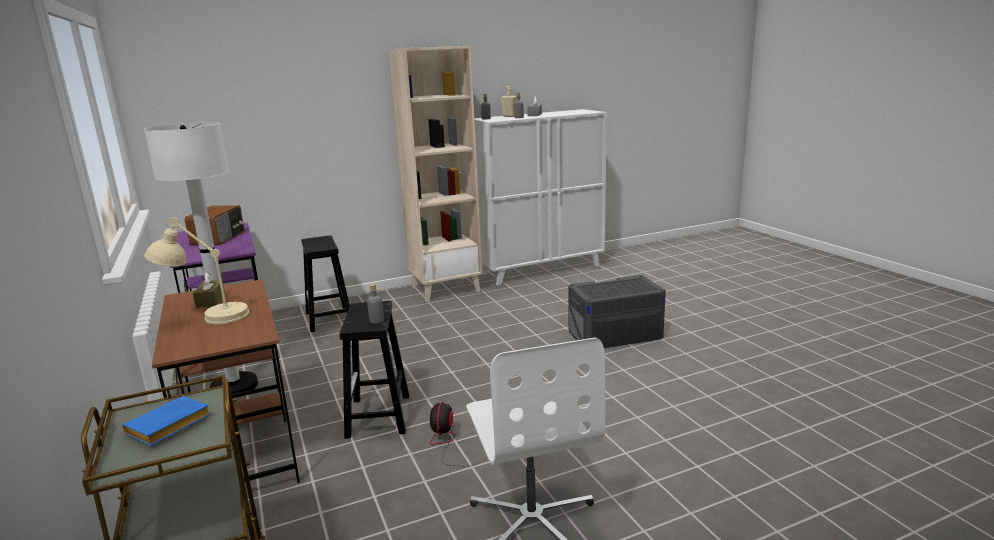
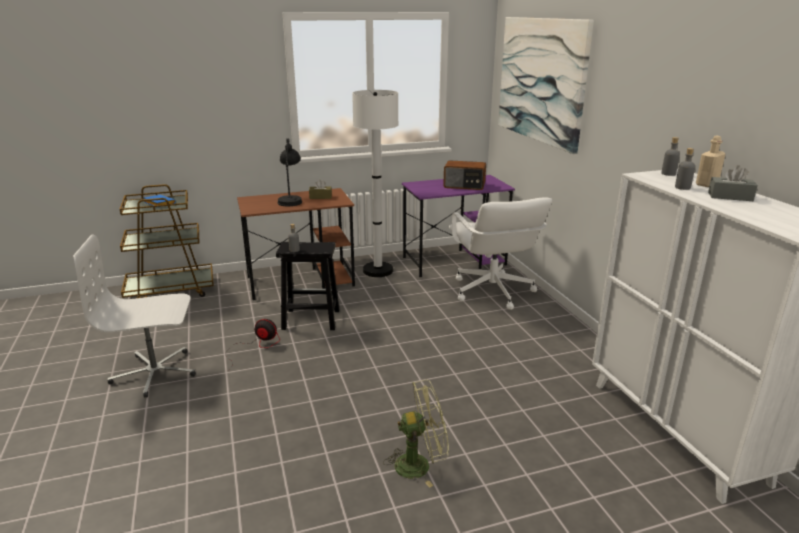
camera: 95 degrees right, 5 degrees up
beige table lamp [144,217,249,325] -> black table lamp [278,138,302,207]
black stool [301,235,350,332] -> white office chair [449,198,552,310]
beige bookcase [388,46,482,302] -> none
grey storage box [568,275,666,348] -> green fan [383,380,449,488]
none -> picture [498,17,594,154]

